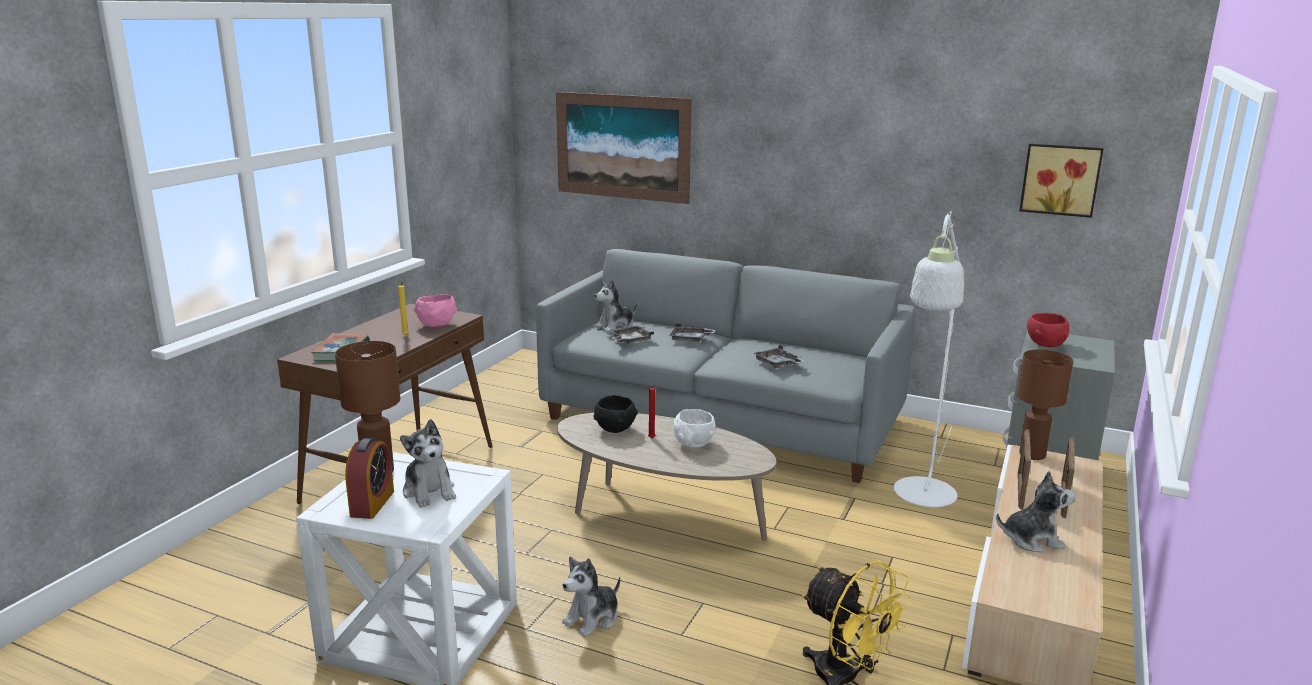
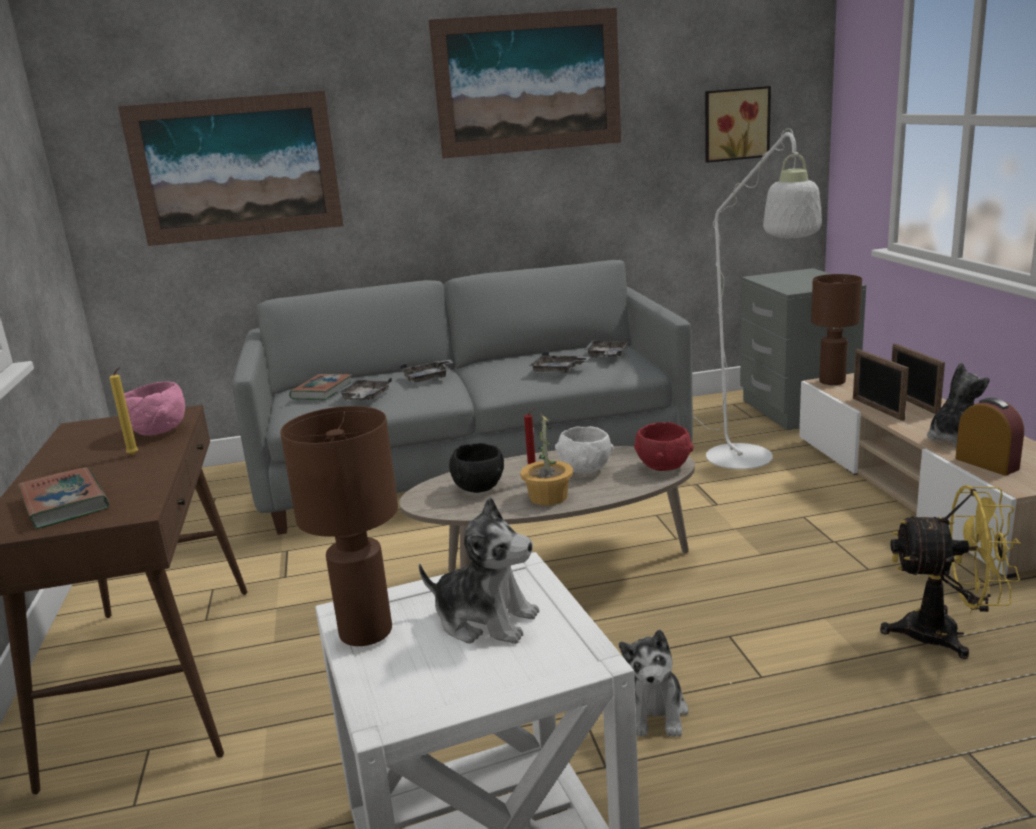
camera: 35 degrees left, 0 degrees up
alarm clock [345,438,394,519] -> alarm clock moved to [955,398,1024,476]
plush toy [594,280,637,333] -> book [289,374,352,400]
red bowl [1027,313,1069,347] -> red bowl moved to [634,422,694,471]
none -> picture [428,8,621,159]
none -> potted plant [520,413,573,506]
none -> grey tray [584,338,628,357]

